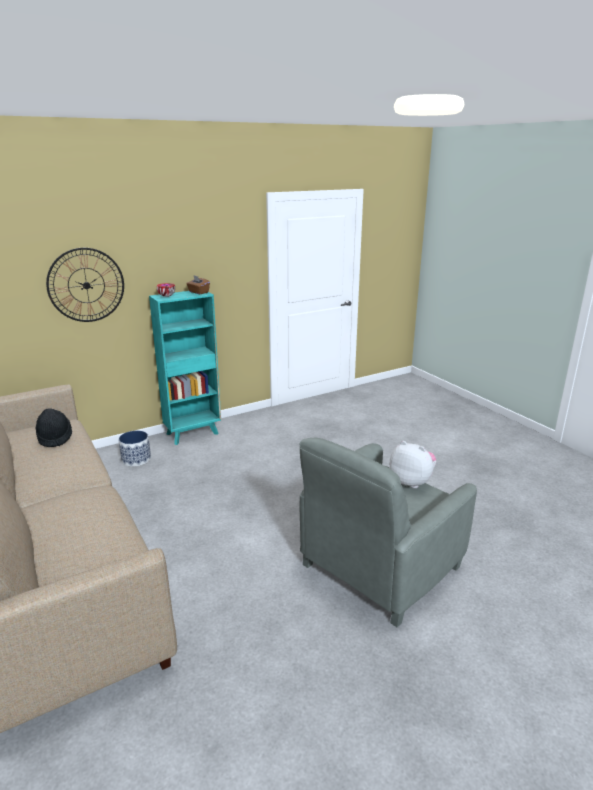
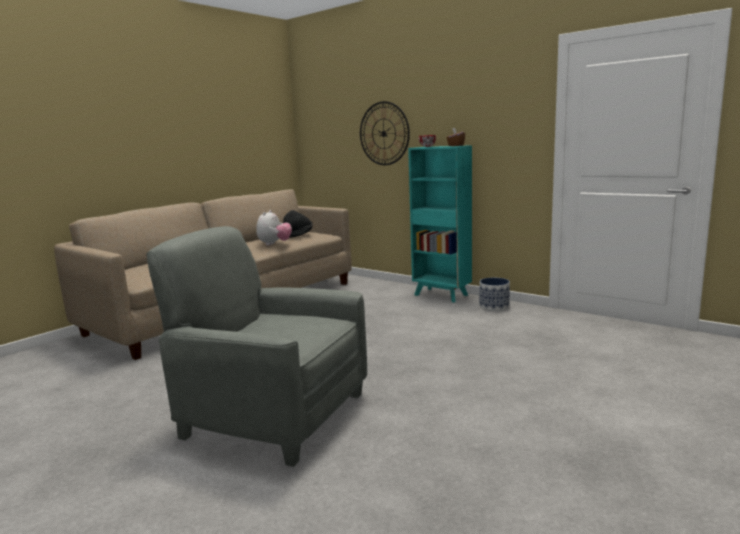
camera: 70 degrees right, 10 degrees down
planter [118,430,151,467] -> planter moved to [479,278,510,311]
plush toy [390,441,436,488] -> plush toy moved to [256,210,292,246]

